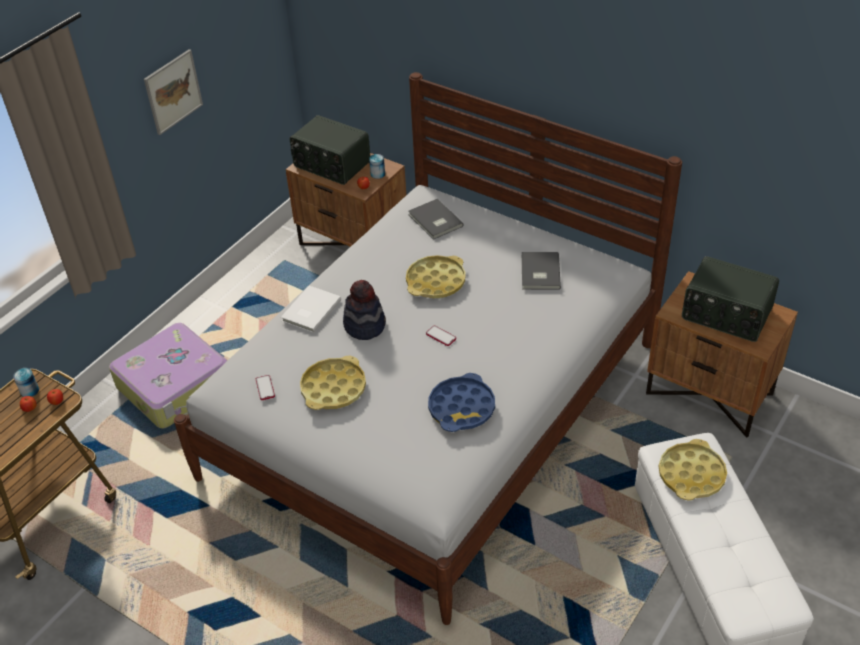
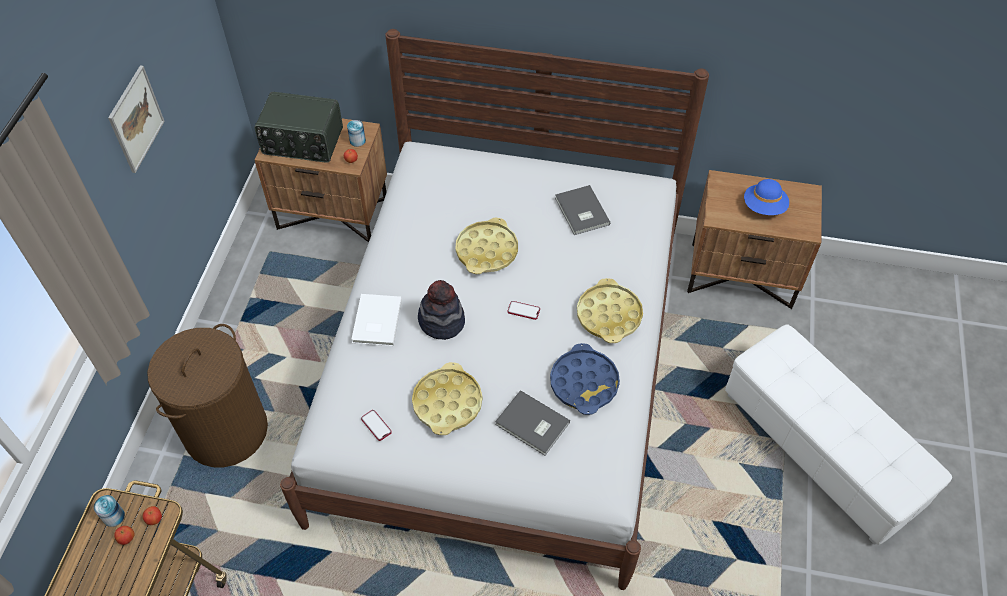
camera: 25 degrees left, 10 degrees up
suitcase [109,323,227,429] -> brown laundry basket [147,324,268,467]
grey book [408,199,464,240] -> grey book moved to [495,390,570,456]
yellow tray [659,439,727,501] -> yellow tray moved to [577,278,643,343]
radio [682,256,779,342] -> blue hat [744,179,789,215]

